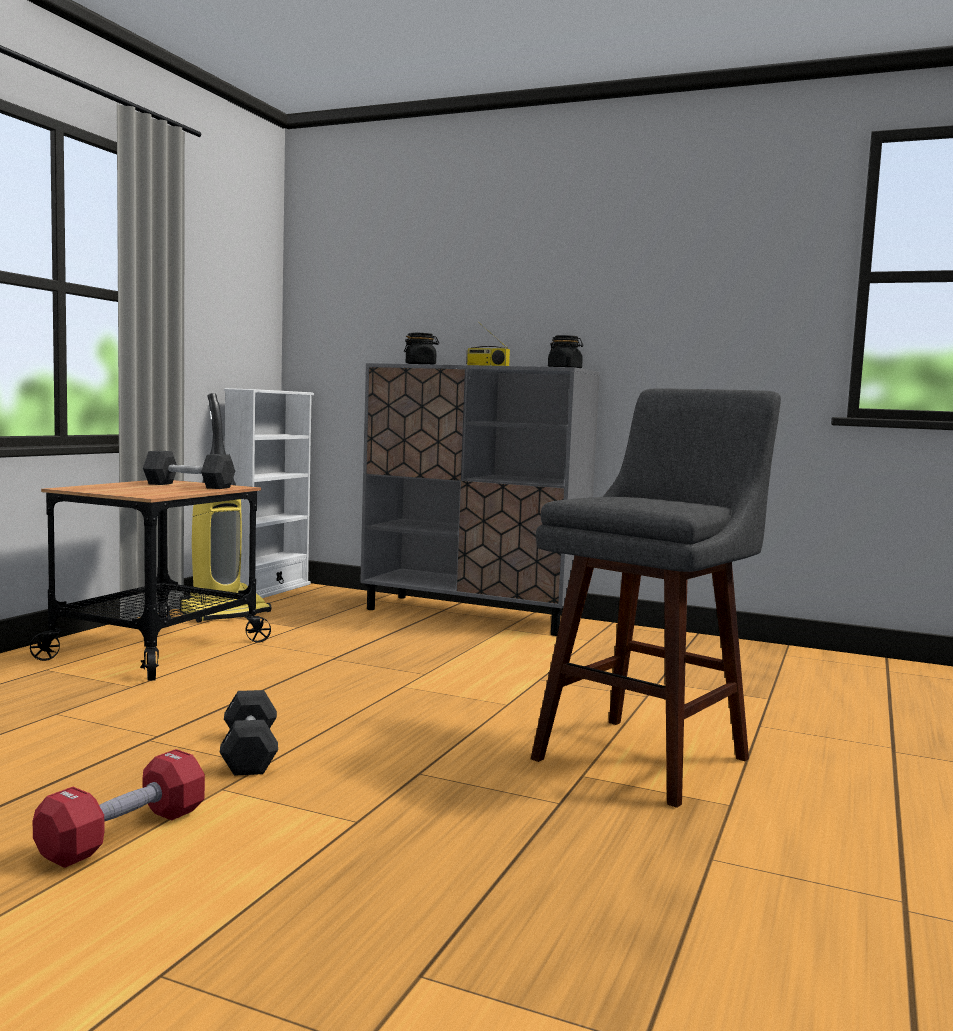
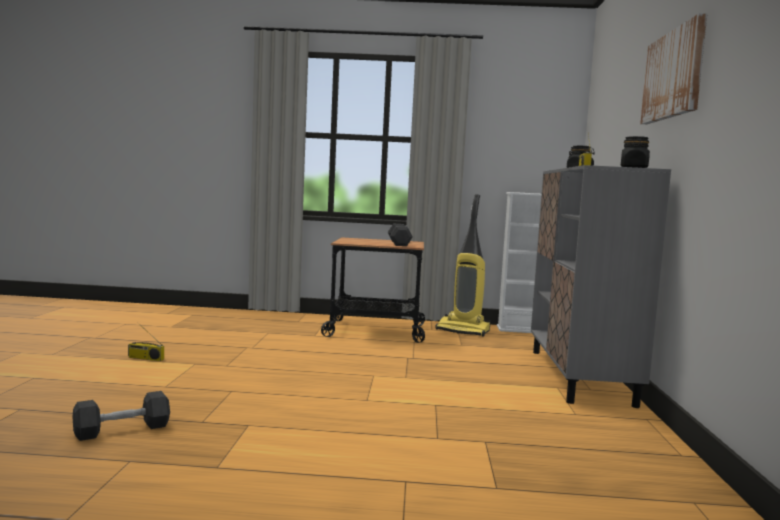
camera: 70 degrees right, 0 degrees up
red dumbbell [33,749,205,868] -> radio [128,322,164,361]
black dumbbell [220,690,278,776] -> black dumbbell moved to [73,391,170,441]
grey stool [531,388,781,808] -> none
none -> picture [640,13,707,124]

